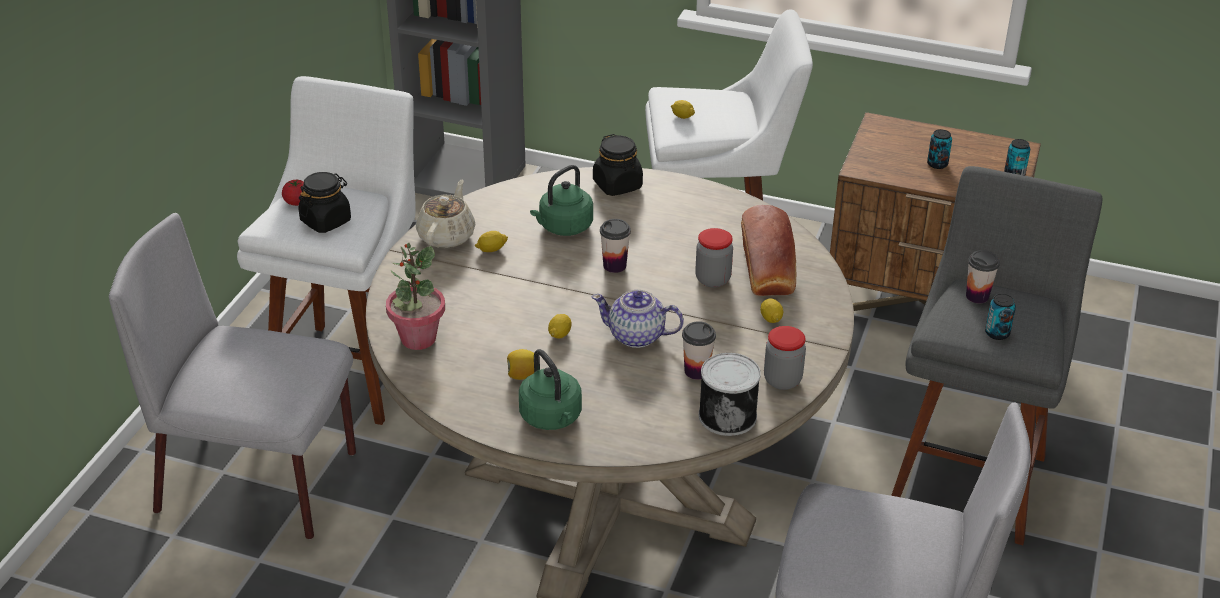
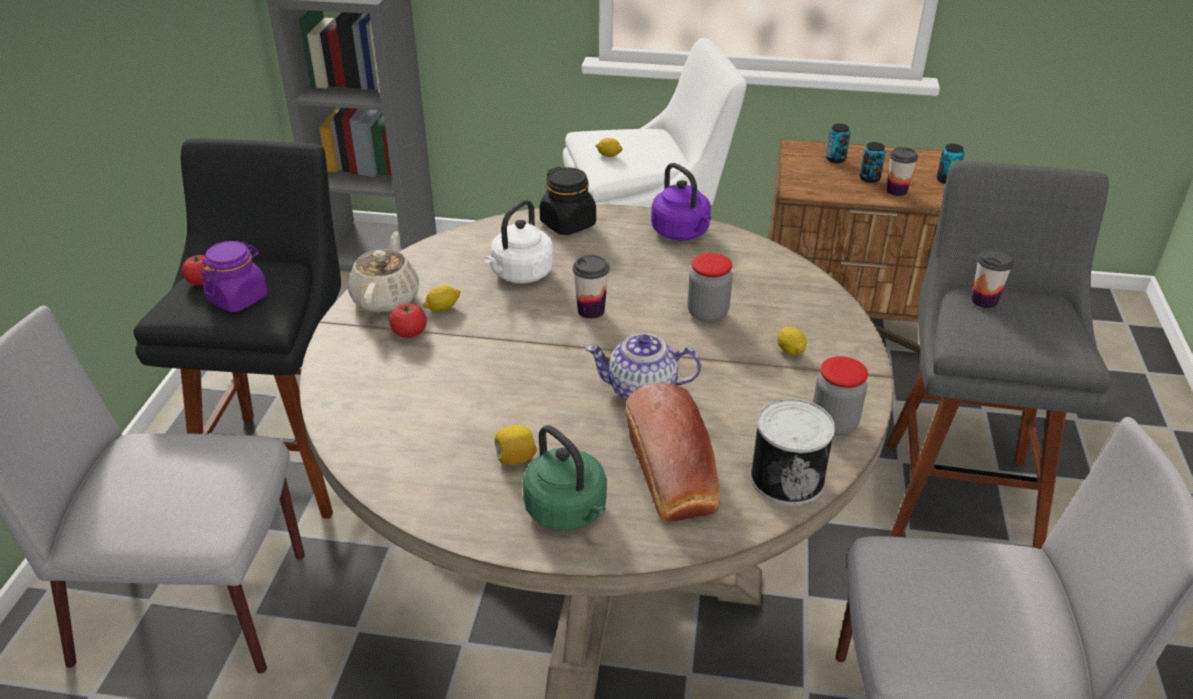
camera: 10 degrees left, 0 degrees up
white stool [237,76,416,425] -> black stool [134,138,341,519]
black jar [298,172,351,233] -> purple jar [201,241,268,312]
potted plant [386,243,445,350] -> none
green kettle [530,165,593,236] -> white kettle [484,200,554,284]
lemon [548,314,572,339] -> none
cup [682,321,716,380] -> cup moved to [887,147,918,196]
bread [741,205,796,296] -> bread moved to [625,383,721,522]
can [985,294,1016,340] -> can moved to [826,124,850,163]
none -> tomato [389,303,427,338]
none -> purple kettle [651,163,711,241]

